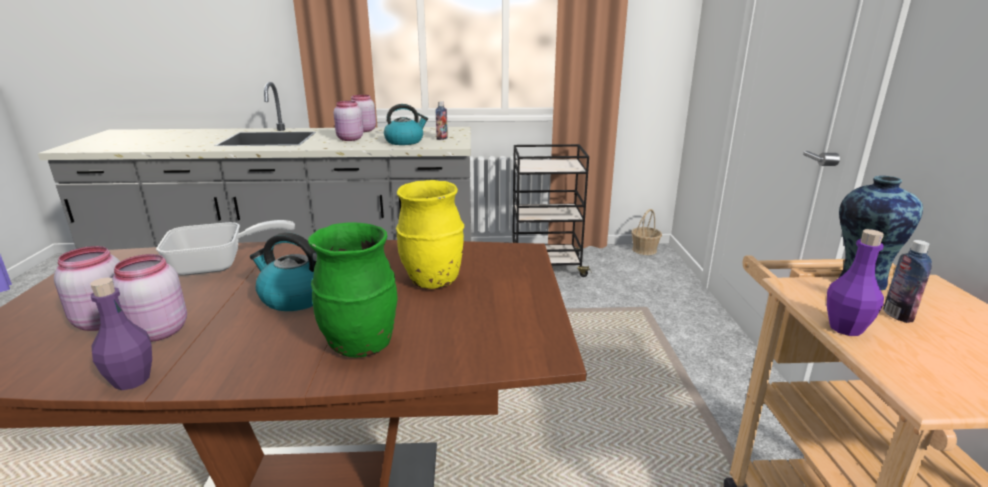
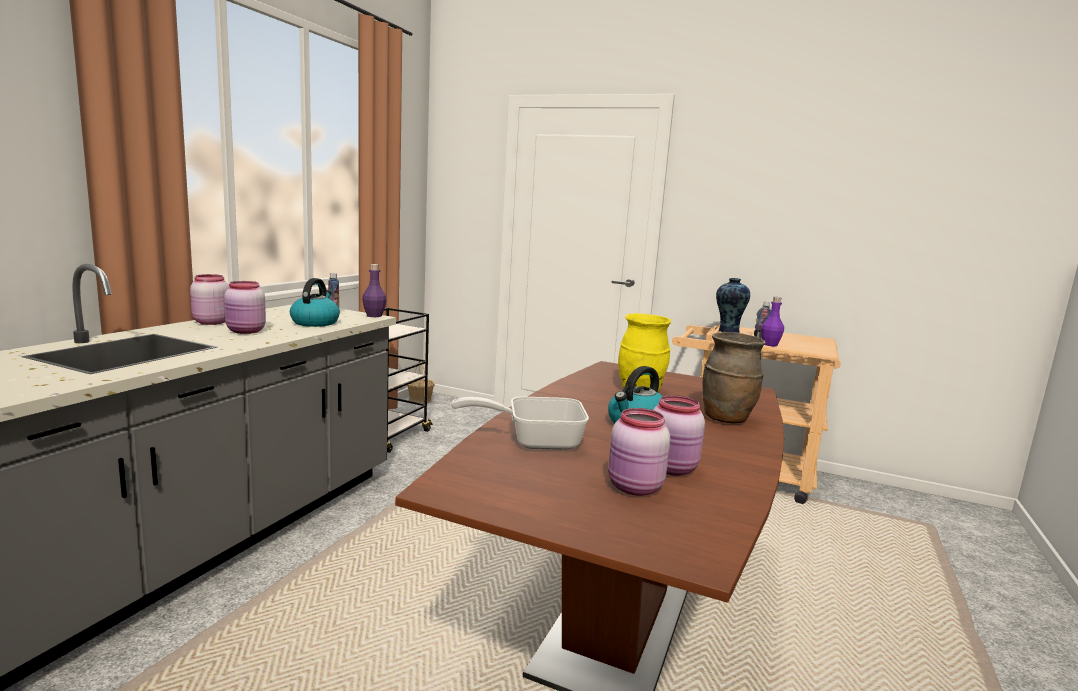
camera: 65 degrees left, 10 degrees down
purple bottle [90,278,152,390] -> purple bottle moved to [362,264,387,317]
frying pan [156,220,295,276] -> frying pan turned 105 degrees counterclockwise [451,397,589,450]
green vase [308,222,398,357] -> brown vase [703,332,766,423]

